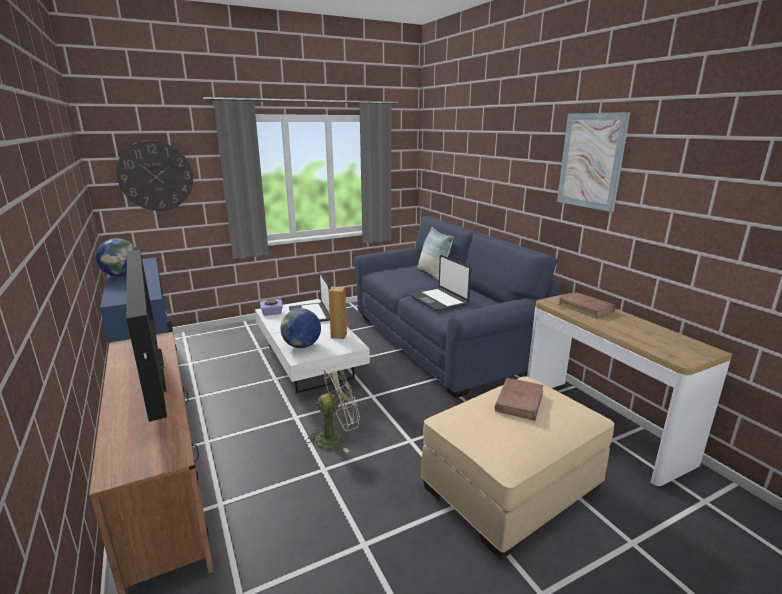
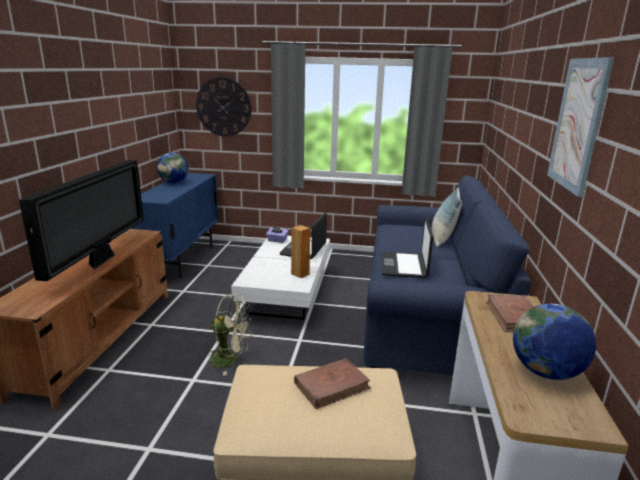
camera: 35 degrees right, 0 degrees up
globe [280,308,321,348] -> globe moved to [513,304,596,380]

